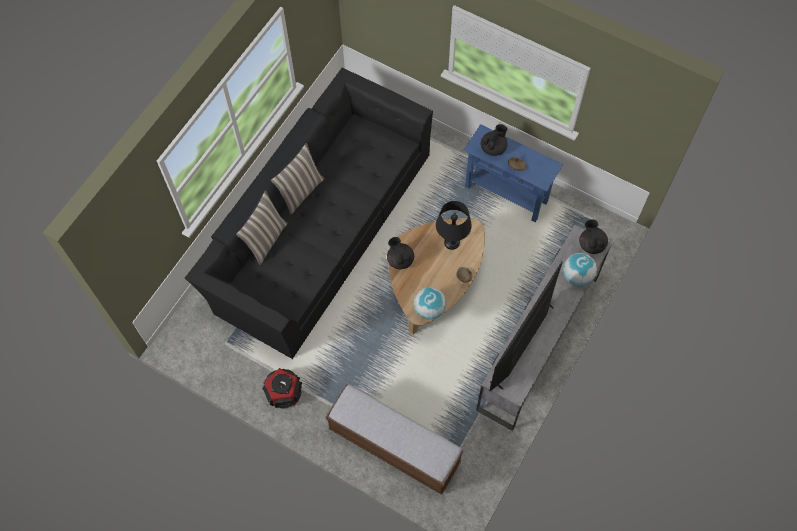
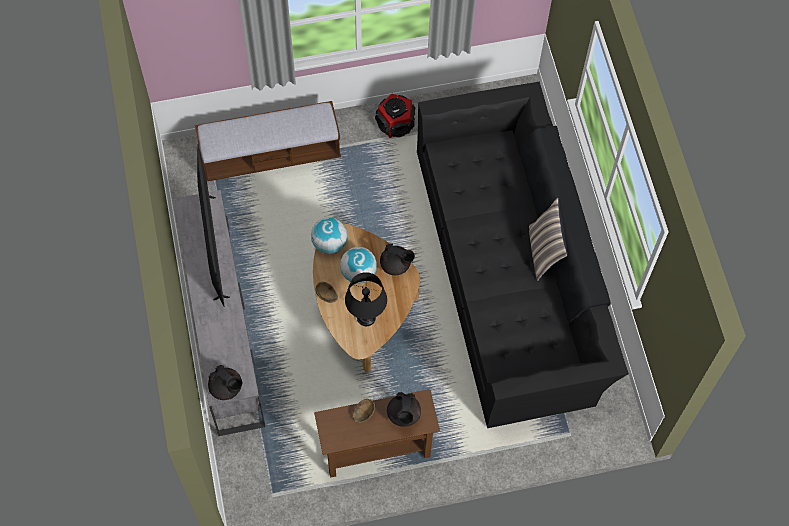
camera: 135 degrees right, 0 degrees up
pillow [236,191,287,265] -> none
blue console table [464,124,563,222] -> brown console table [314,389,440,478]
globe [563,253,597,286] -> globe moved to [340,247,377,284]

